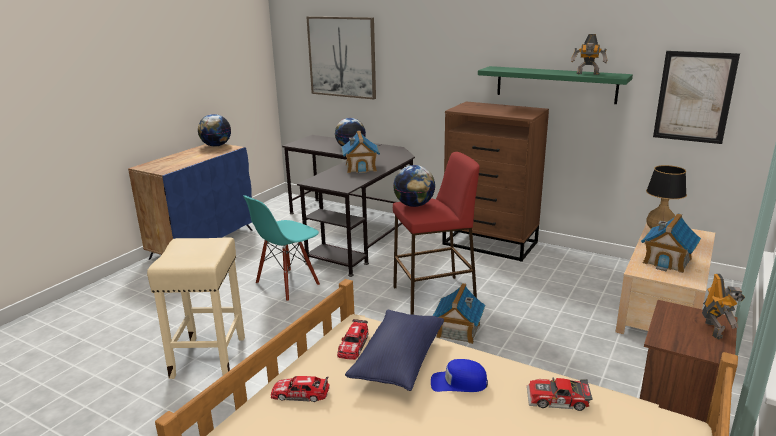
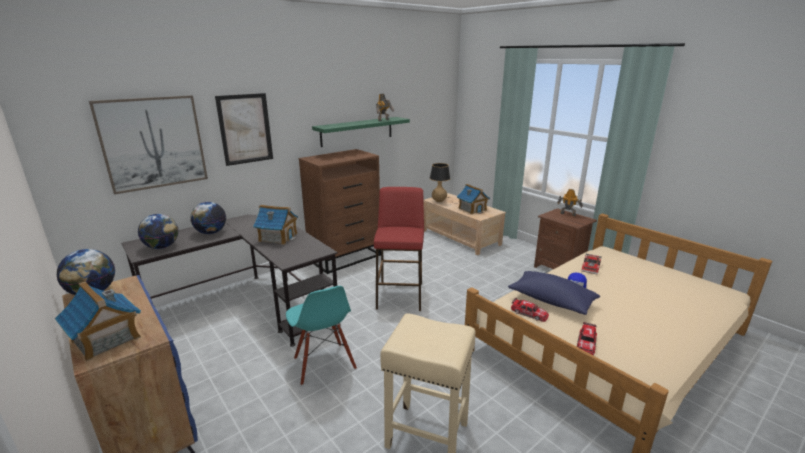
camera: 70 degrees left, 0 degrees up
globe [393,165,435,207] -> globe moved to [138,214,178,249]
toy house [432,283,485,344] -> toy house moved to [55,282,141,361]
picture [653,51,740,144] -> picture moved to [215,93,273,166]

